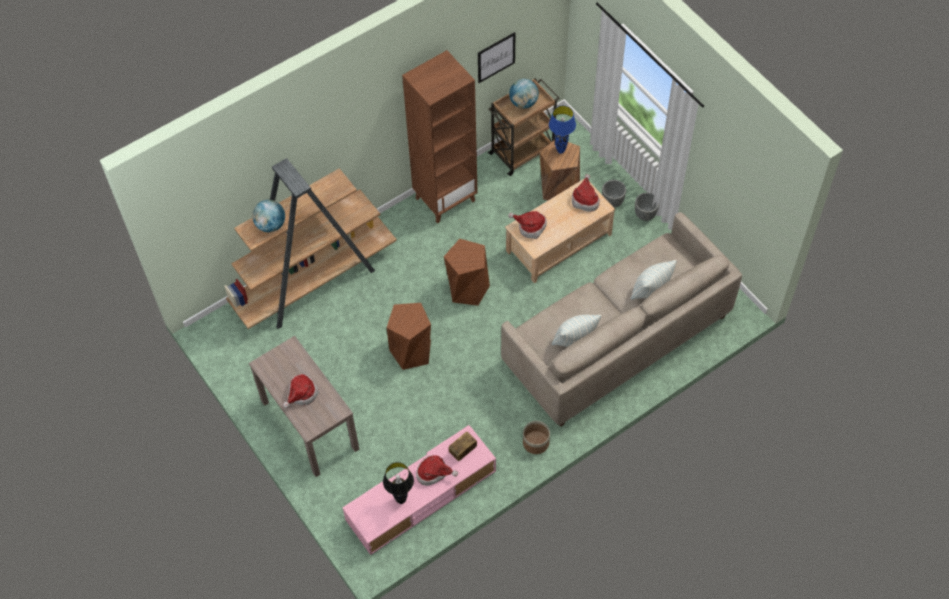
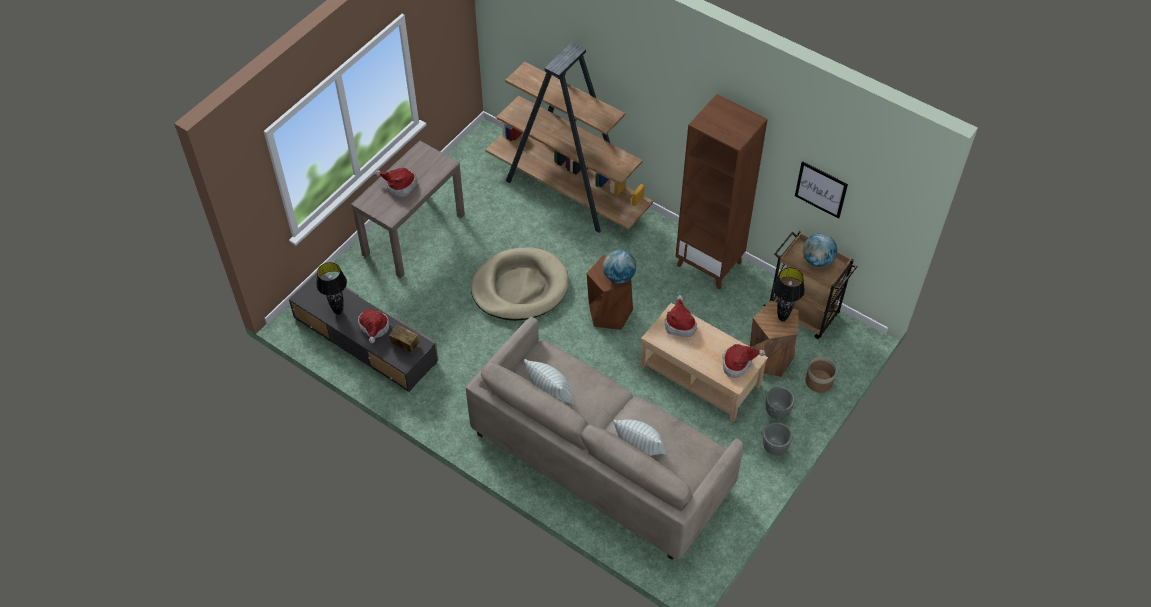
camera: 70 degrees right, 5 degrees down
globe [252,200,285,232] -> globe moved to [603,250,636,283]
pink tv stand [342,425,496,555] -> grey tv stand [289,273,438,392]
brown stool [387,303,431,370] -> beige dog bed [471,247,569,321]
planter [523,421,550,454] -> planter moved to [805,357,837,393]
blue table lamp [549,106,576,154] -> black table lamp [773,268,805,321]

